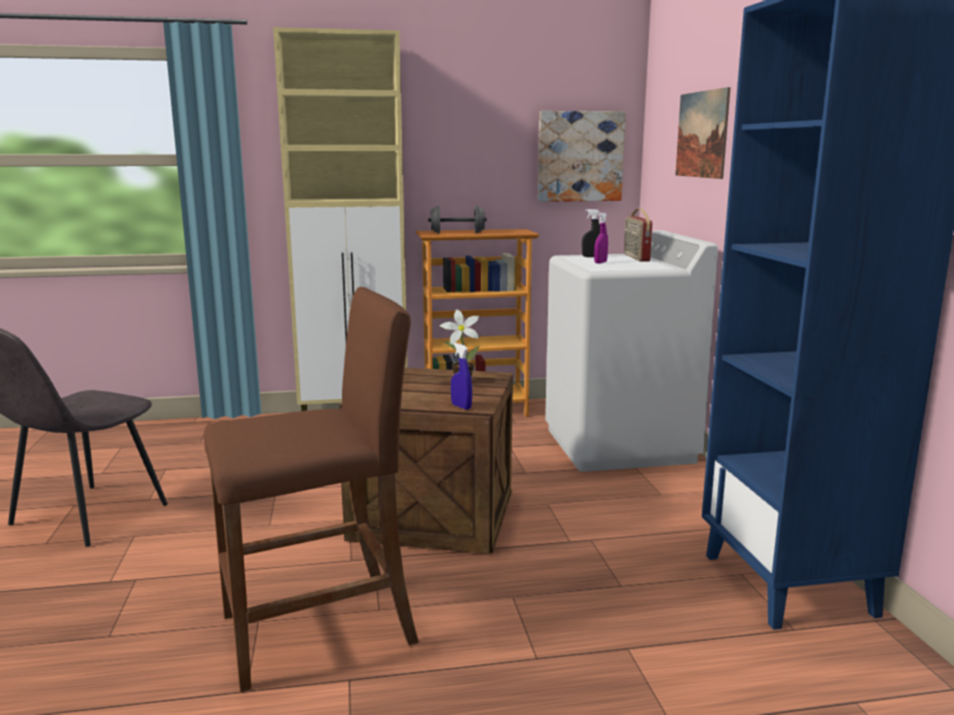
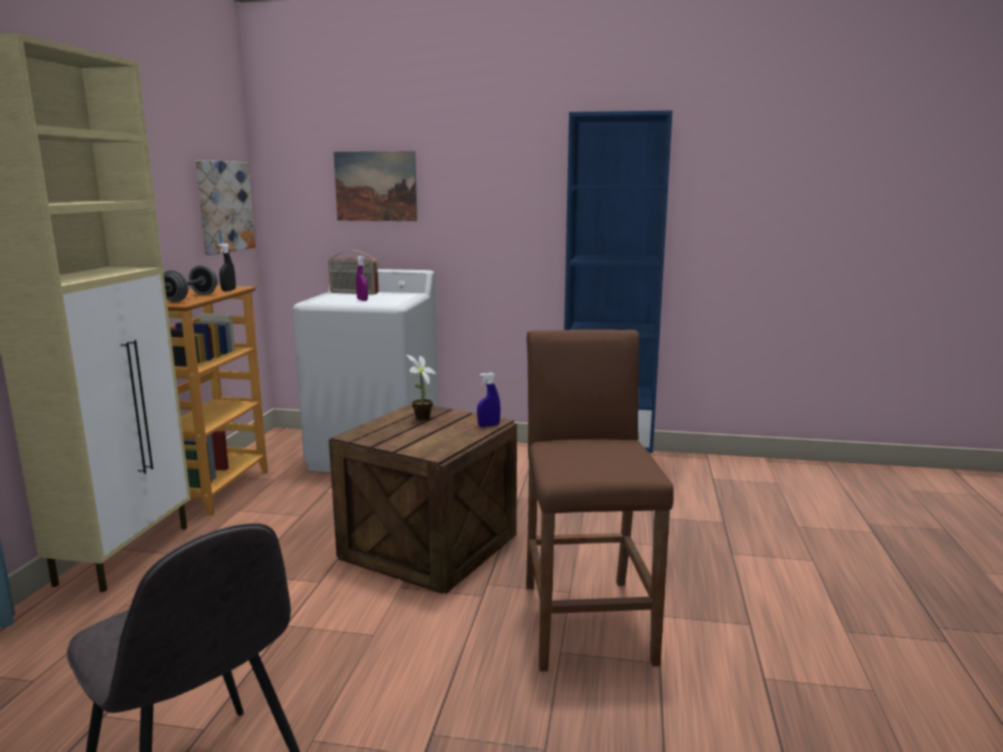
camera: 70 degrees left, 0 degrees up
black spray bottle [582,209,601,257] -> black spray bottle moved to [219,243,236,291]

